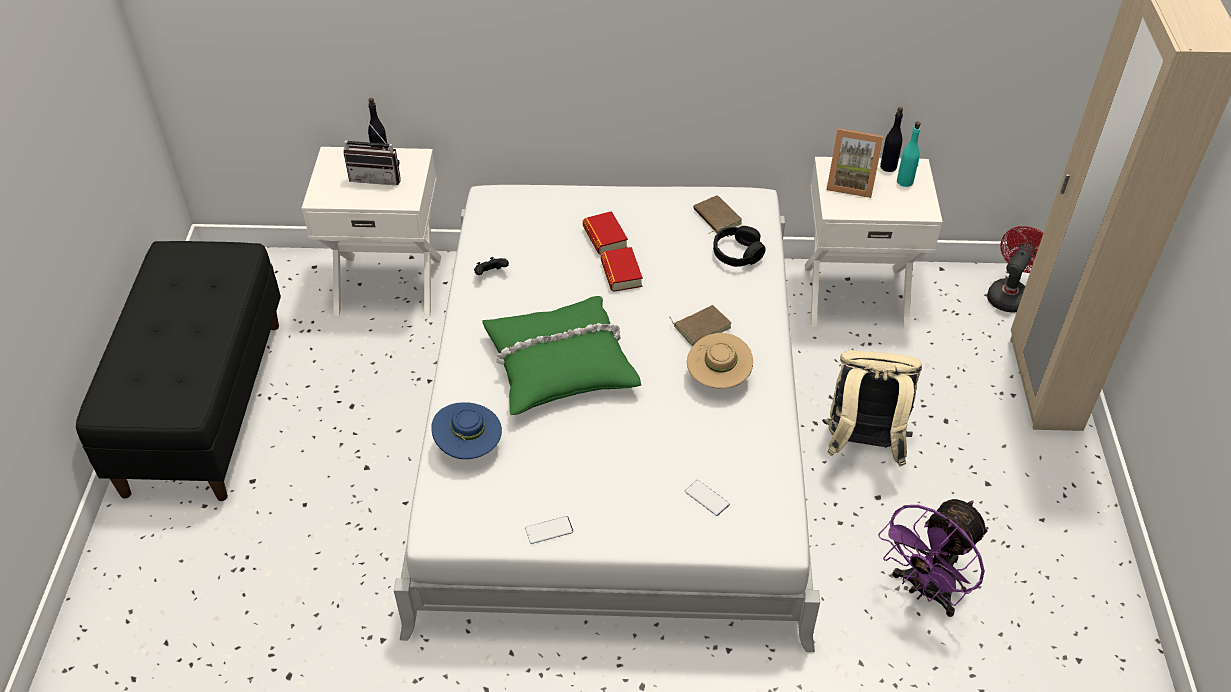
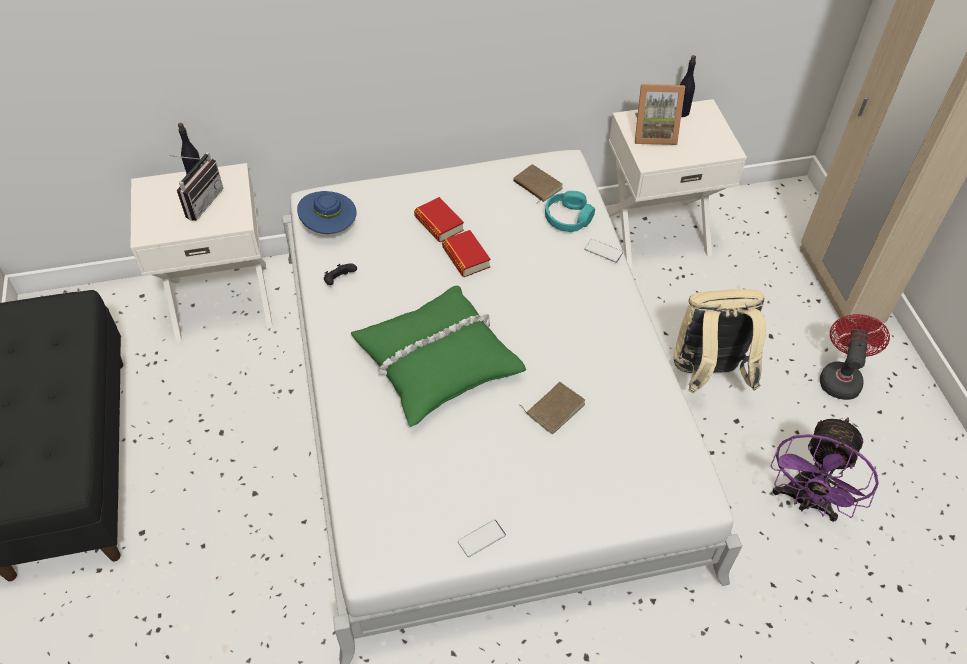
camera: 15 degrees left, 5 degrees up
radio [344,120,400,185] -> radio turned 60 degrees counterclockwise [170,152,224,221]
blue hat [431,402,502,459] -> blue hat moved to [297,191,357,234]
brown book [669,305,731,346] -> brown book moved to [519,382,585,434]
phone [685,480,730,516] -> phone moved to [584,239,624,263]
beige hat [687,333,753,389] -> none
black headphones [713,226,766,267] -> turquoise headphones [545,191,595,232]
turquoise bottle [897,122,921,187] -> none
red fan [987,226,1043,312] -> red fan moved to [820,314,890,400]

